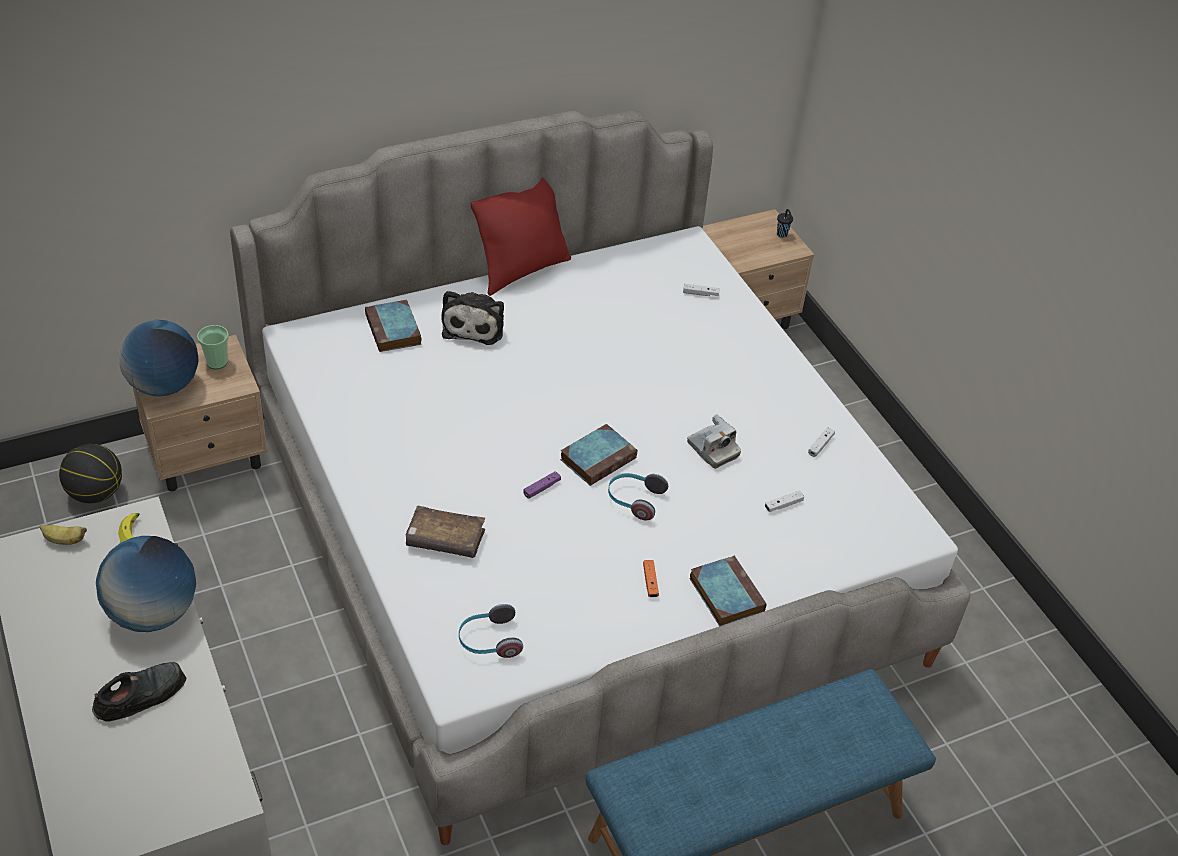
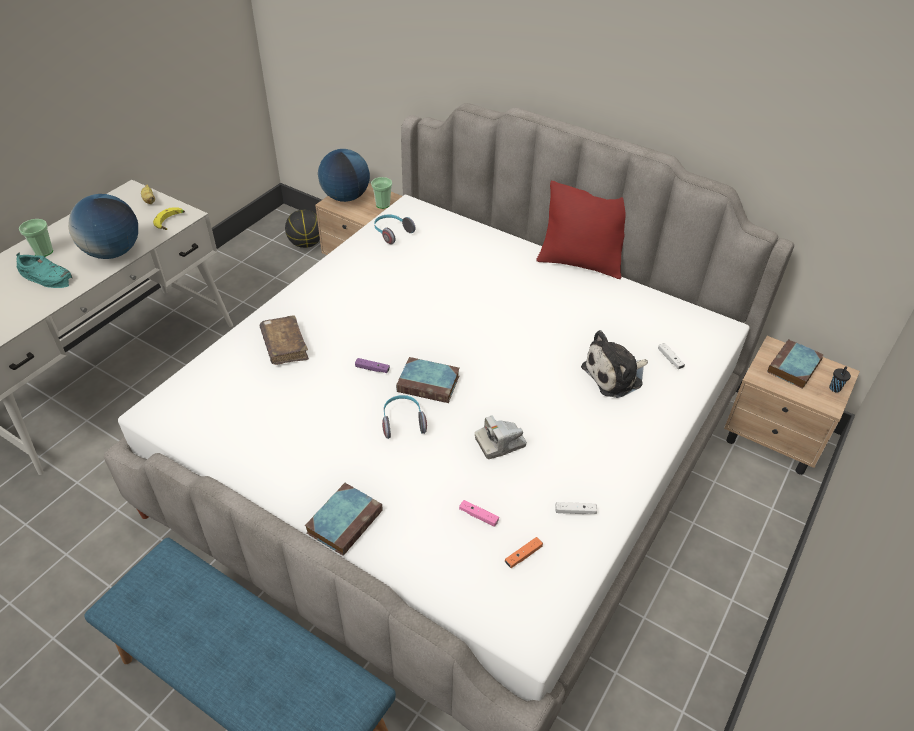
camera: 60 degrees right, 0 degrees up
black shoe [92,662,186,721] -> turquoise shoe [16,253,73,288]
book [365,300,422,352] -> book moved to [767,339,824,389]
plush toy [441,291,504,345] -> plush toy moved to [581,330,648,398]
headphones [459,604,523,658] -> headphones moved to [374,214,416,244]
orange game controller [643,560,659,597] -> orange game controller moved to [505,537,543,568]
camera [687,414,741,469] -> camera turned 45 degrees clockwise [475,415,527,459]
white game controller [765,491,804,512] -> pink game controller [459,500,499,527]
none -> cup [19,219,53,257]

